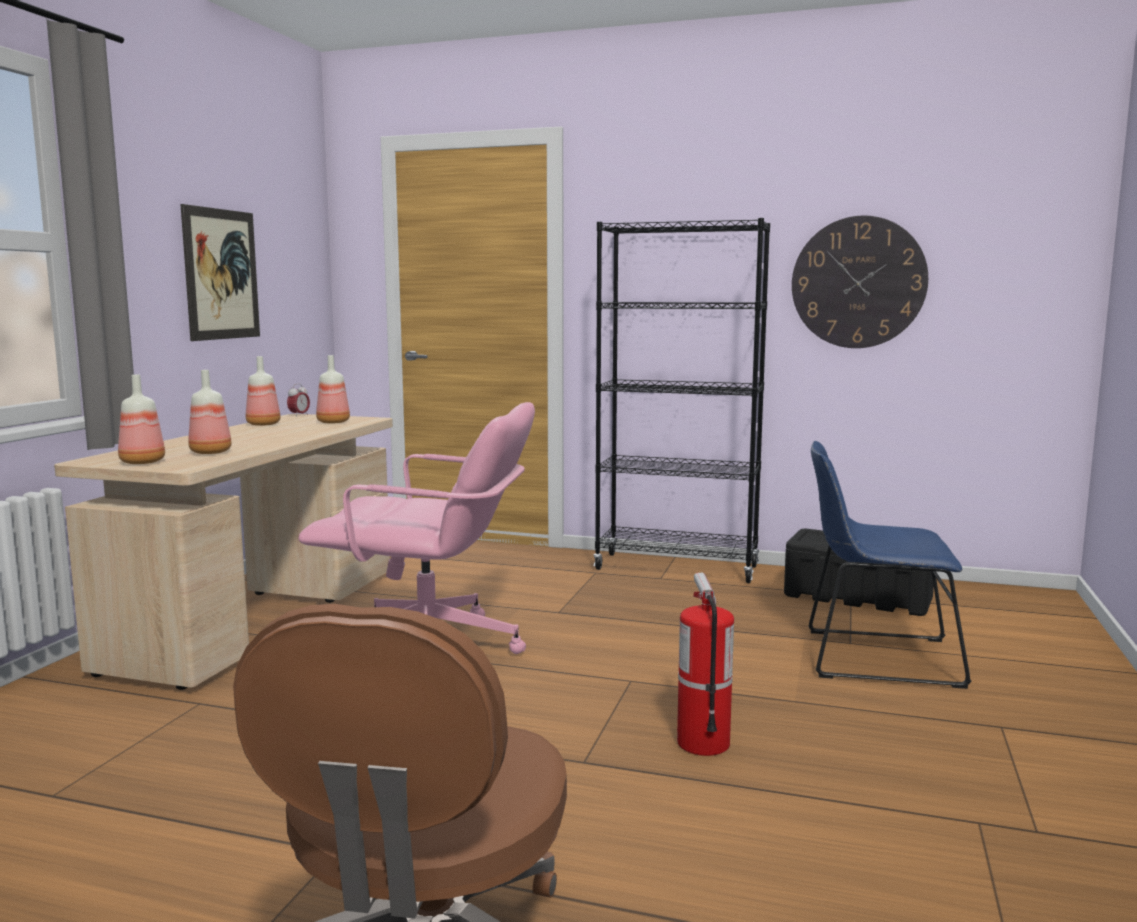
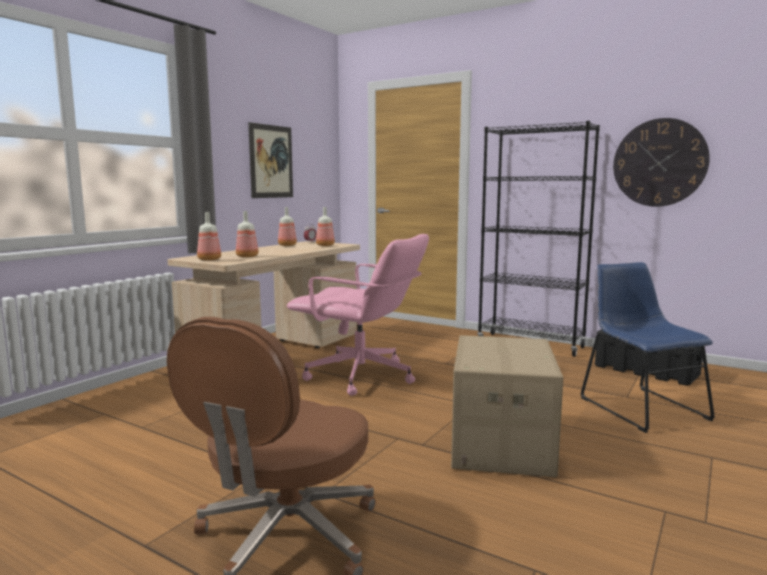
camera: 15 degrees right, 0 degrees up
fire extinguisher [677,573,734,756] -> cardboard box [451,335,563,477]
blue chair [808,441,972,689] -> blue chair turned 45 degrees clockwise [580,262,715,433]

